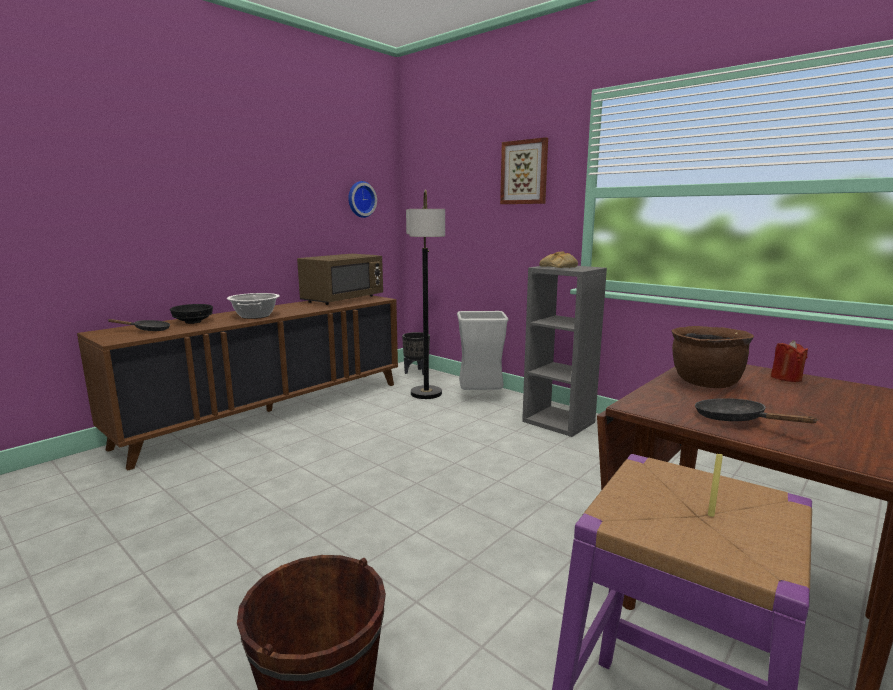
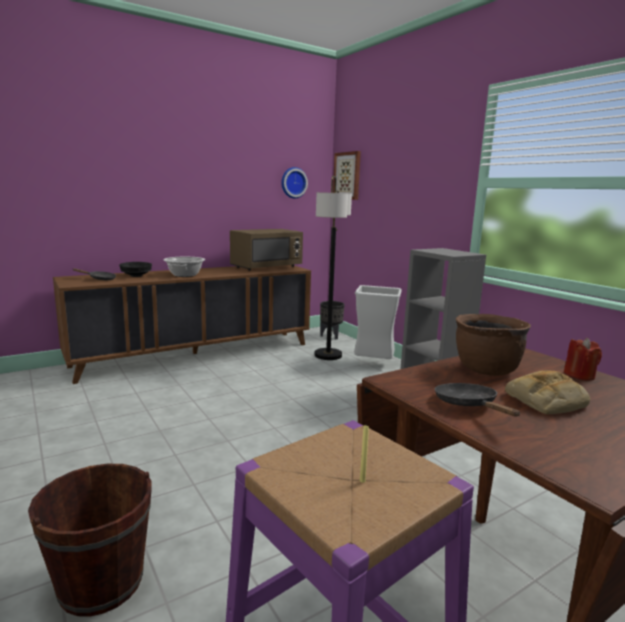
camera: 15 degrees right, 0 degrees up
picture [500,137,548,204] -> picture moved to [333,151,361,200]
bread [539,251,578,268] -> bread moved to [505,370,590,414]

